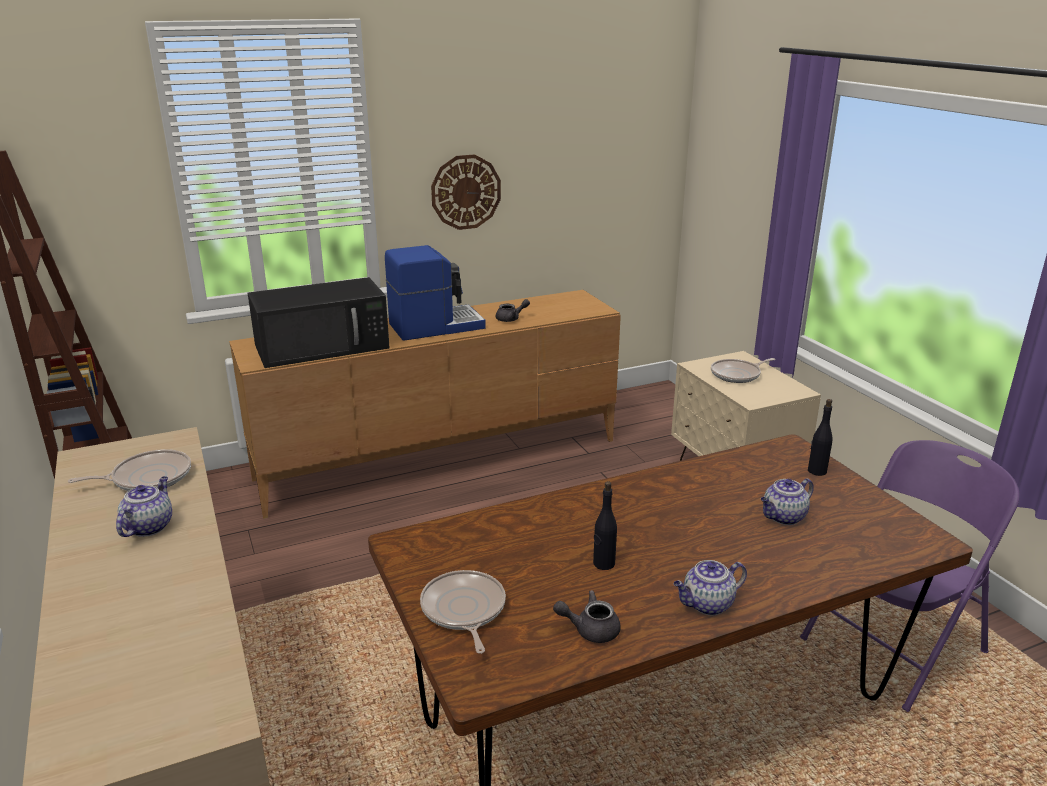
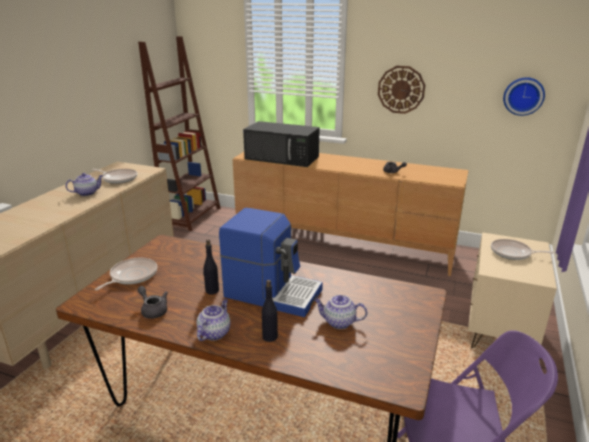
camera: 45 degrees right, 0 degrees up
coffee machine [385,245,486,341] -> coffee machine moved to [219,208,323,317]
teapot [674,560,747,616] -> teapot turned 90 degrees clockwise [196,299,231,341]
black bottle [808,399,832,476] -> black bottle moved to [262,280,278,342]
none -> wall clock [503,77,545,116]

